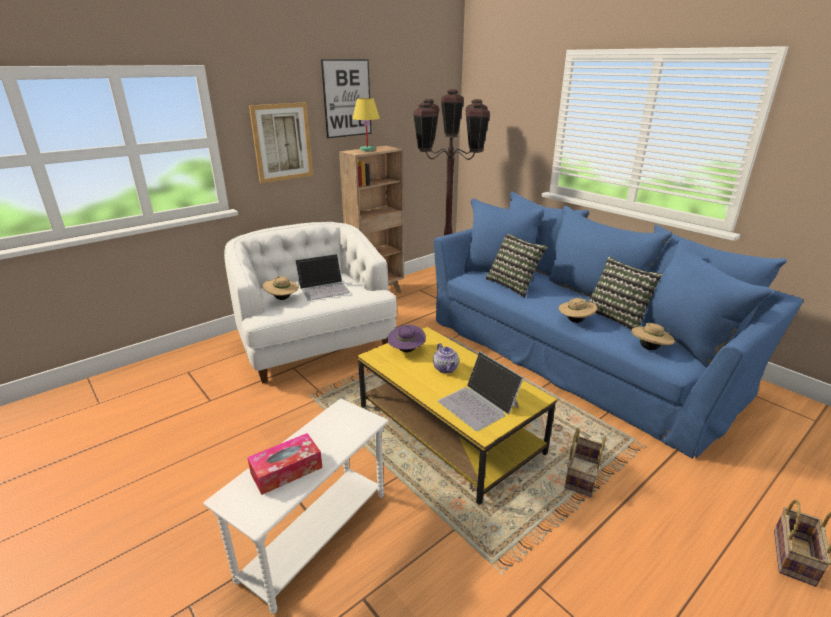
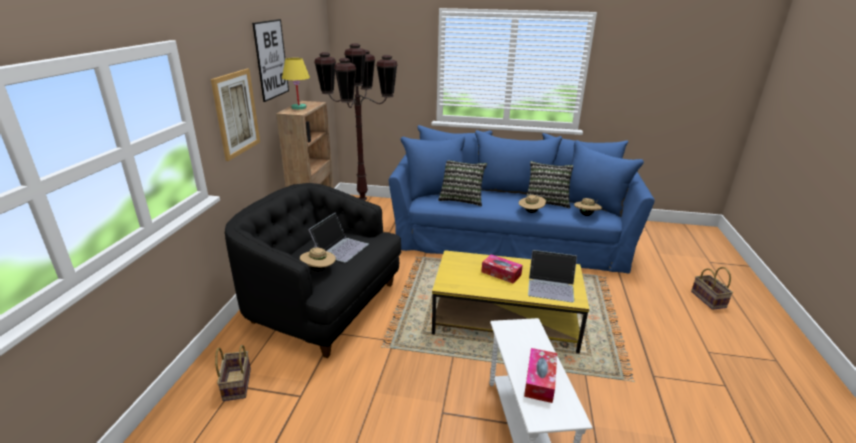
camera: 40 degrees left, 0 degrees up
white armchair [224,222,397,384] -> black armchair [225,183,401,358]
purple hat [387,325,426,353] -> none
teapot [433,343,459,373] -> tissue box [481,254,523,284]
basket [564,427,606,497] -> basket moved to [215,345,251,401]

